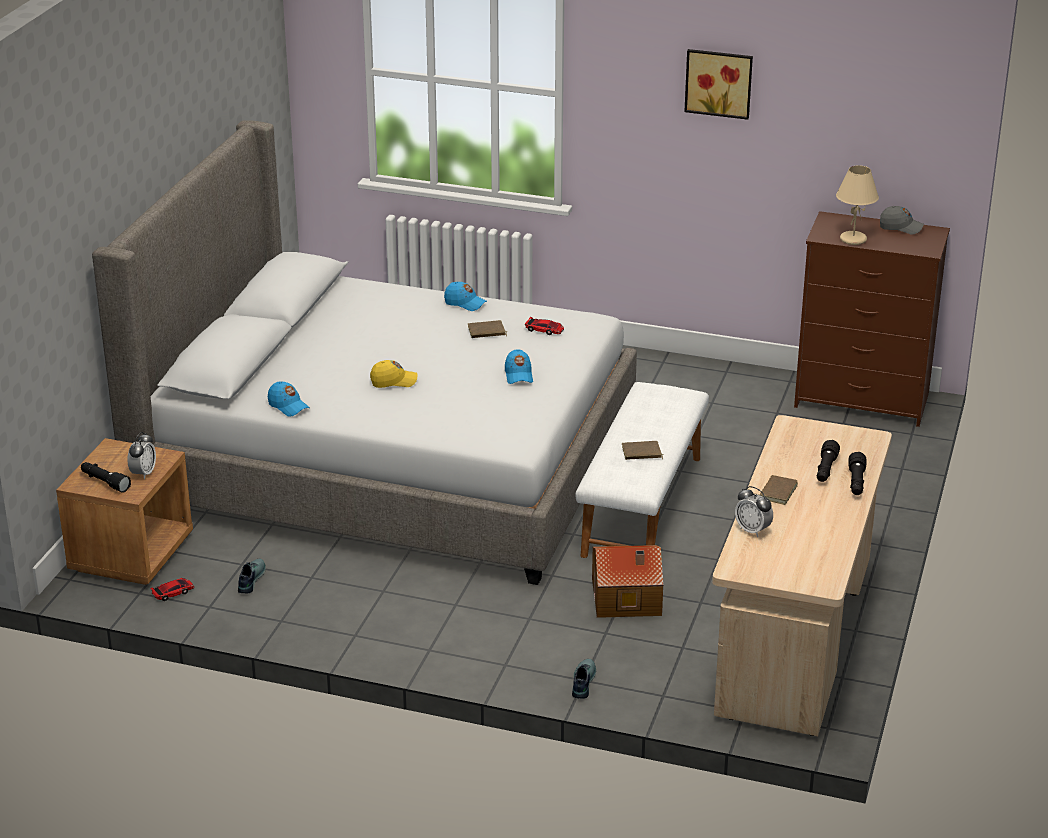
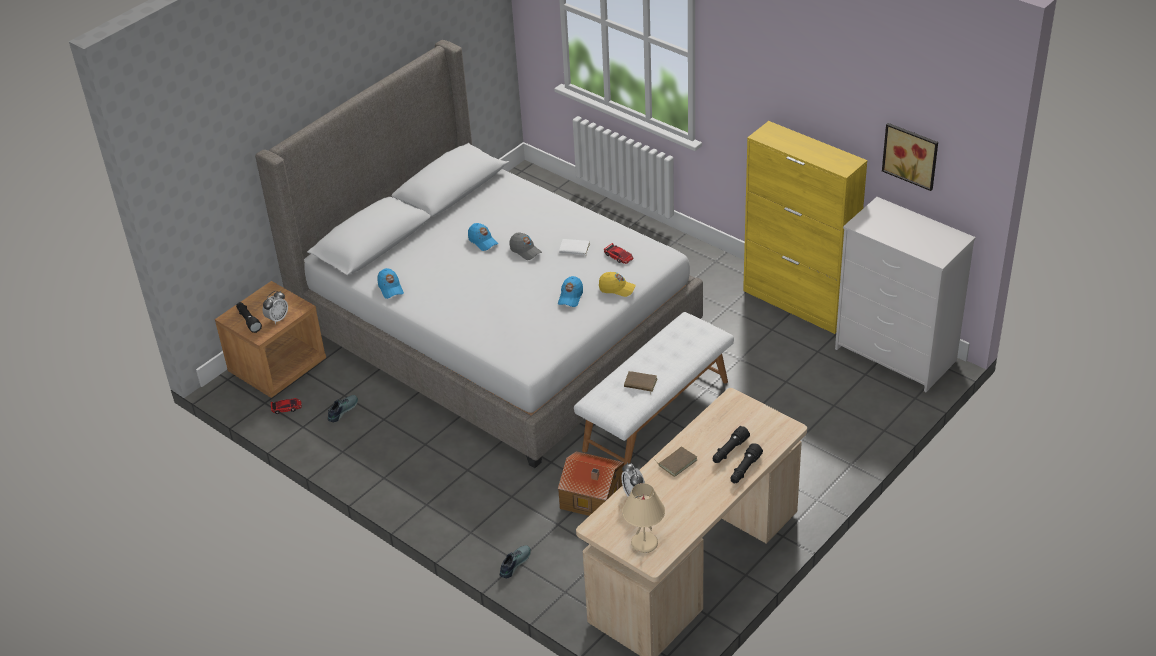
camera: 25 degrees right, 10 degrees up
yellow cap [370,360,418,388] -> yellow cap moved to [599,272,636,297]
blue cap [444,282,487,311] -> blue cap moved to [468,223,499,251]
brown book [468,320,507,338] -> white book [559,239,590,257]
picture [684,49,753,120] -> picture moved to [882,123,938,191]
brown dresser [794,211,950,427] -> white dresser [835,197,976,392]
beige table lamp [836,165,879,245] -> beige table lamp moved to [622,483,665,553]
grey cap [880,206,924,235] -> grey cap moved to [509,232,542,260]
none -> yellow cabinet [743,121,867,334]

